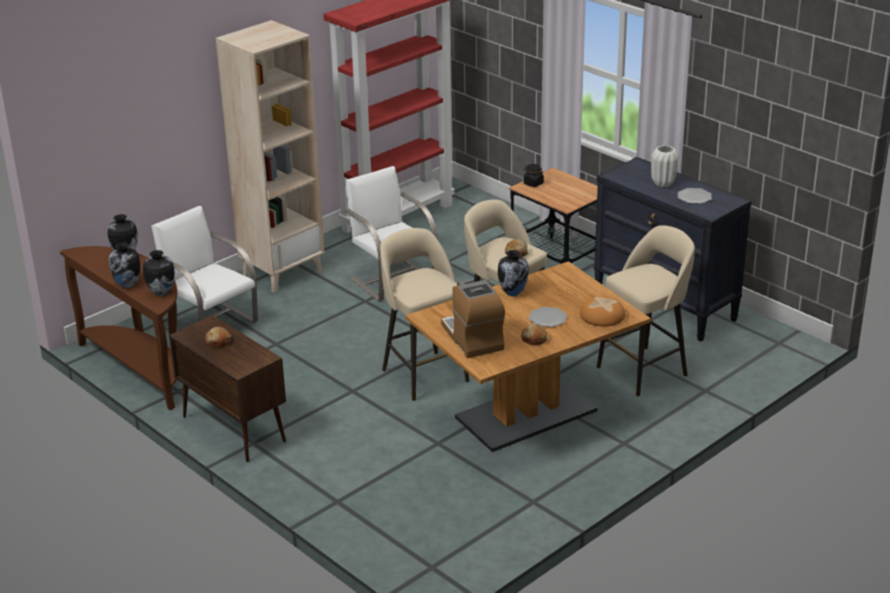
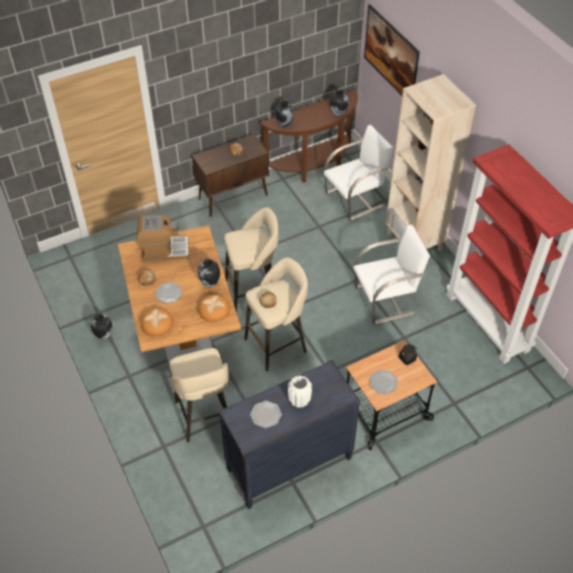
camera: 105 degrees right, 20 degrees up
vase [109,243,140,288] -> vase moved to [91,314,112,340]
none -> bread [198,295,230,322]
none -> picture [364,4,420,96]
none -> plate [369,370,398,394]

